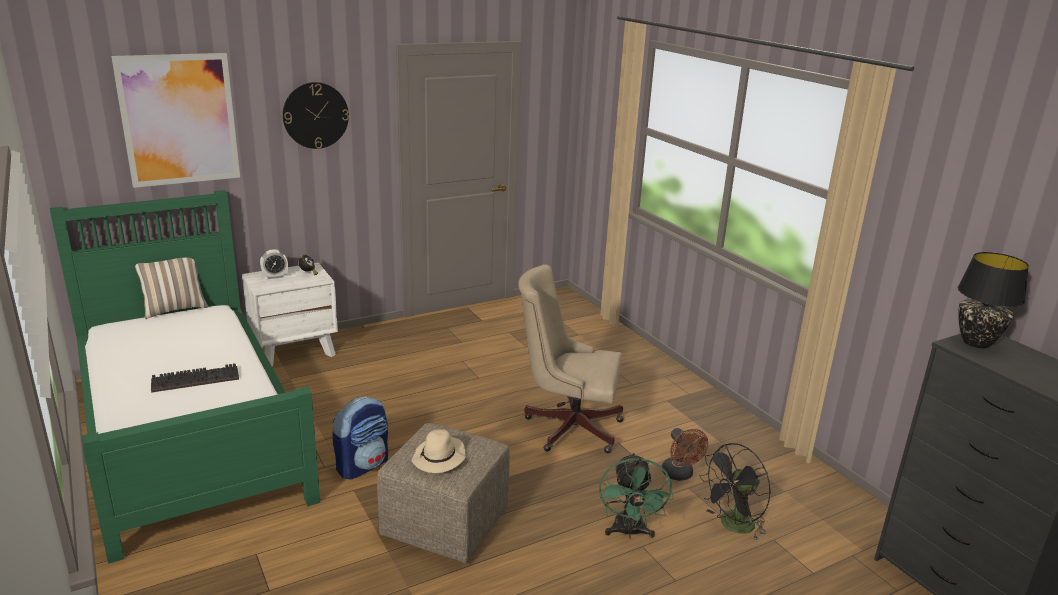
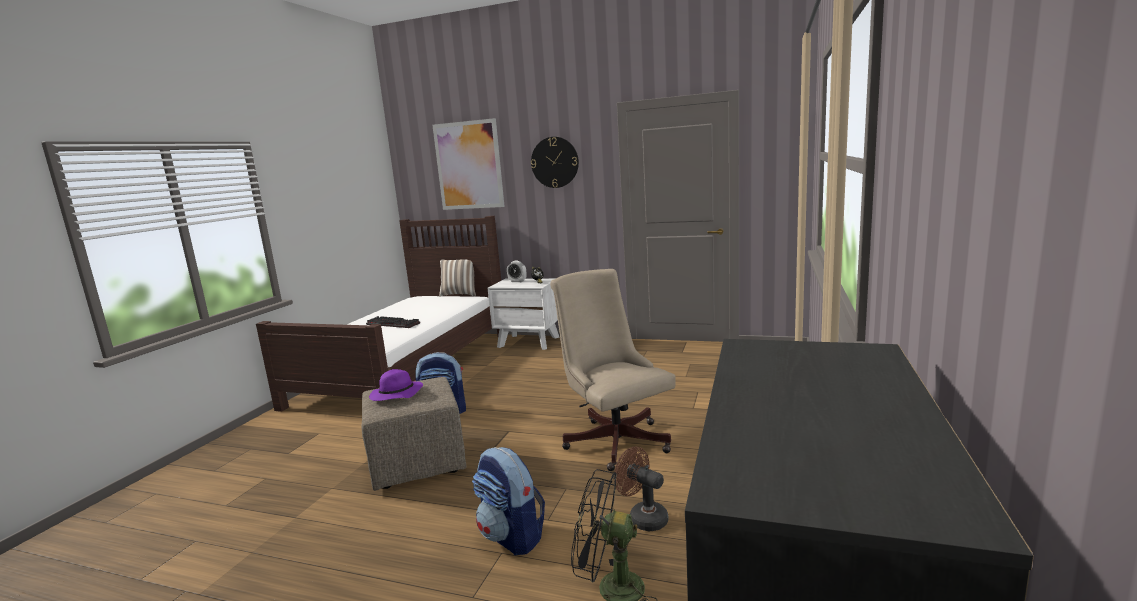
camera: 50 degrees right, 10 degrees down
green bed [50,190,320,564] -> brown bed [256,216,501,412]
beige hat [412,429,466,473] -> purple hat [369,369,423,401]
green fan [599,453,674,539] -> backpack [472,447,545,555]
brown fan [662,428,708,481] -> brown fan turned 105 degrees clockwise [614,446,669,531]
black table lamp [957,252,1029,348] -> none

